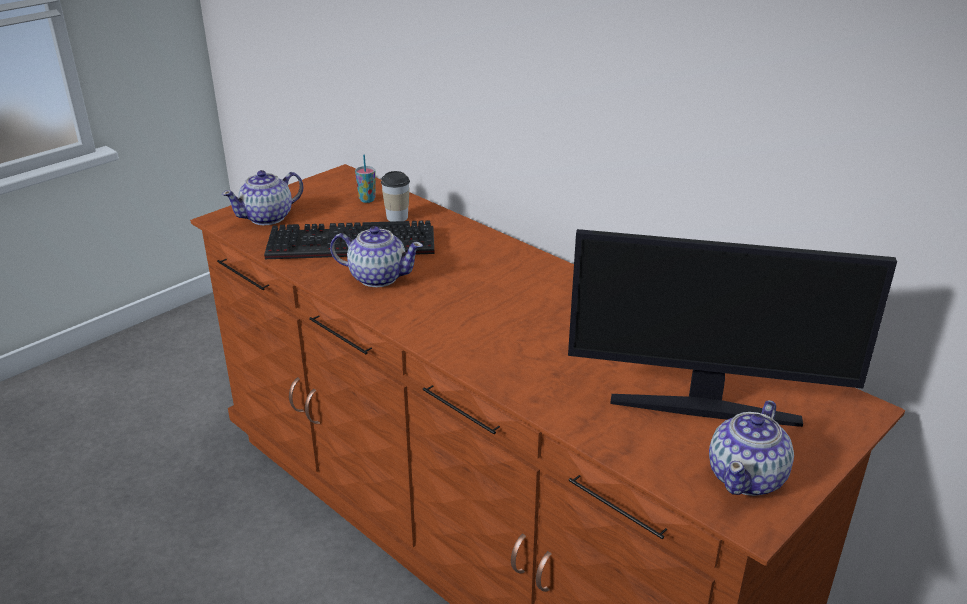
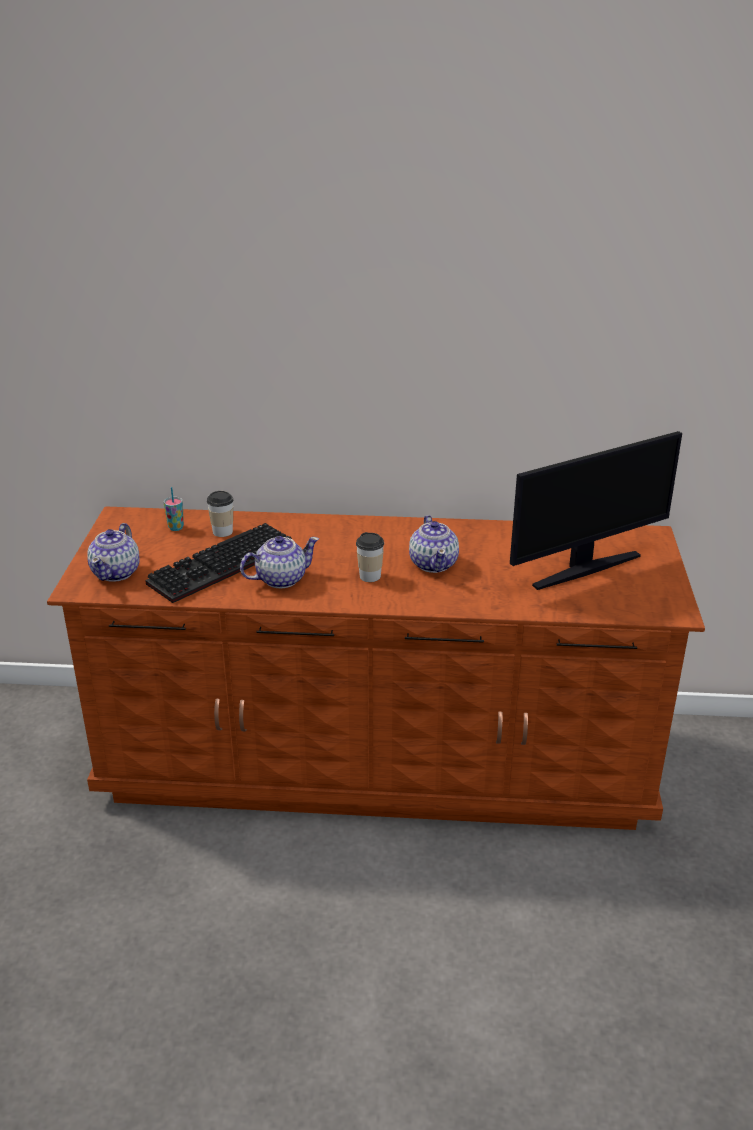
camera: 40 degrees left, 0 degrees up
teapot [709,400,794,496] -> teapot moved to [409,515,459,573]
none -> cup [356,532,384,582]

